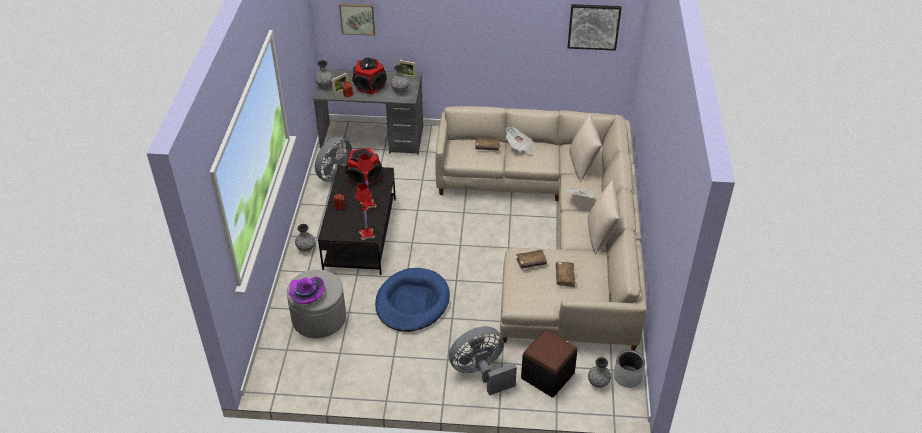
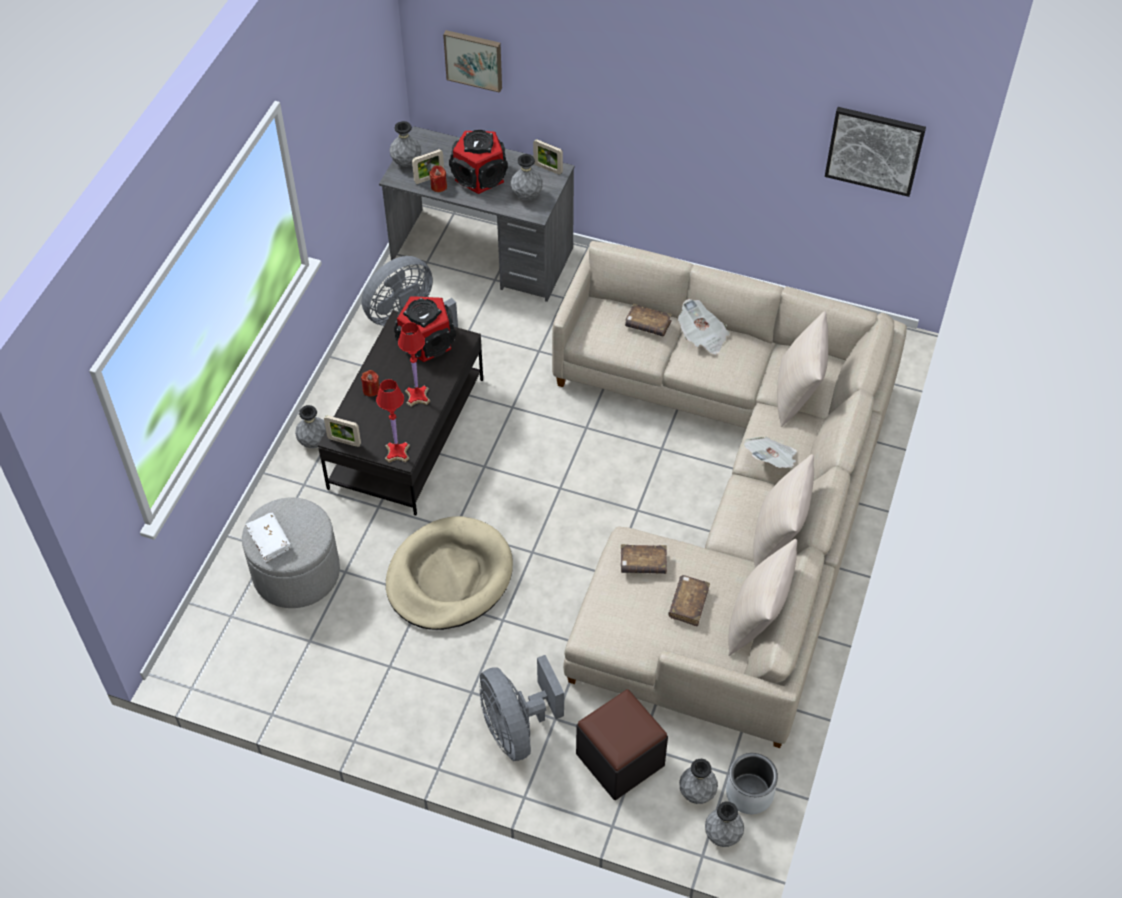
camera: 15 degrees right, 10 degrees up
purple hat [289,277,325,304] -> white book [246,513,292,563]
blue dog bed [375,268,450,332] -> beige dog bed [386,516,513,630]
grey fan [449,326,517,396] -> grey fan turned 105 degrees counterclockwise [479,655,564,761]
none -> picture frame [324,415,361,447]
none -> grey vase [705,801,744,847]
none -> beige pillow [728,539,797,656]

